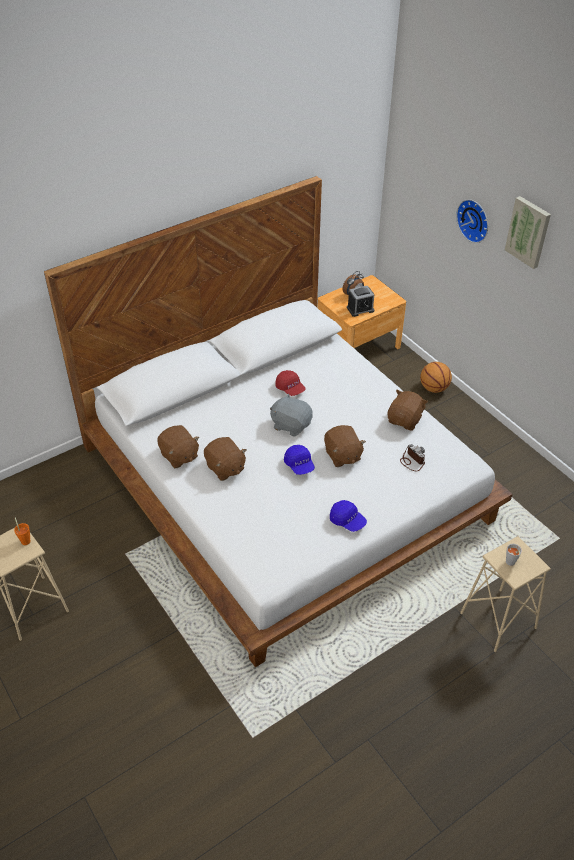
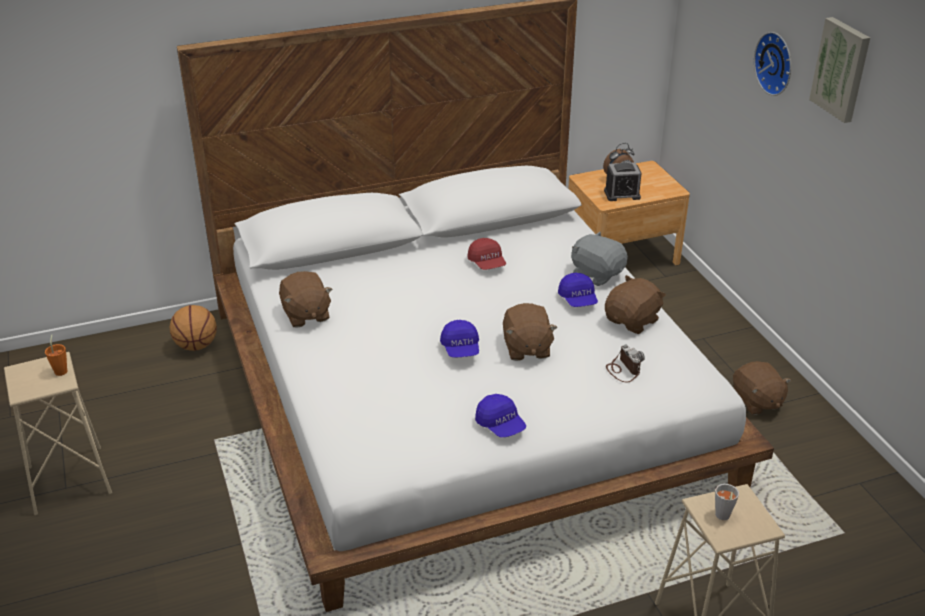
camera: 15 degrees right, 10 degrees down
brown plush toy [204,437,246,481] -> brown plush toy moved to [733,361,791,415]
grey plush toy [270,393,313,436] -> grey plush toy moved to [571,232,628,286]
basketball [420,362,452,393] -> basketball moved to [169,305,217,351]
none -> blue cap [558,273,598,307]

